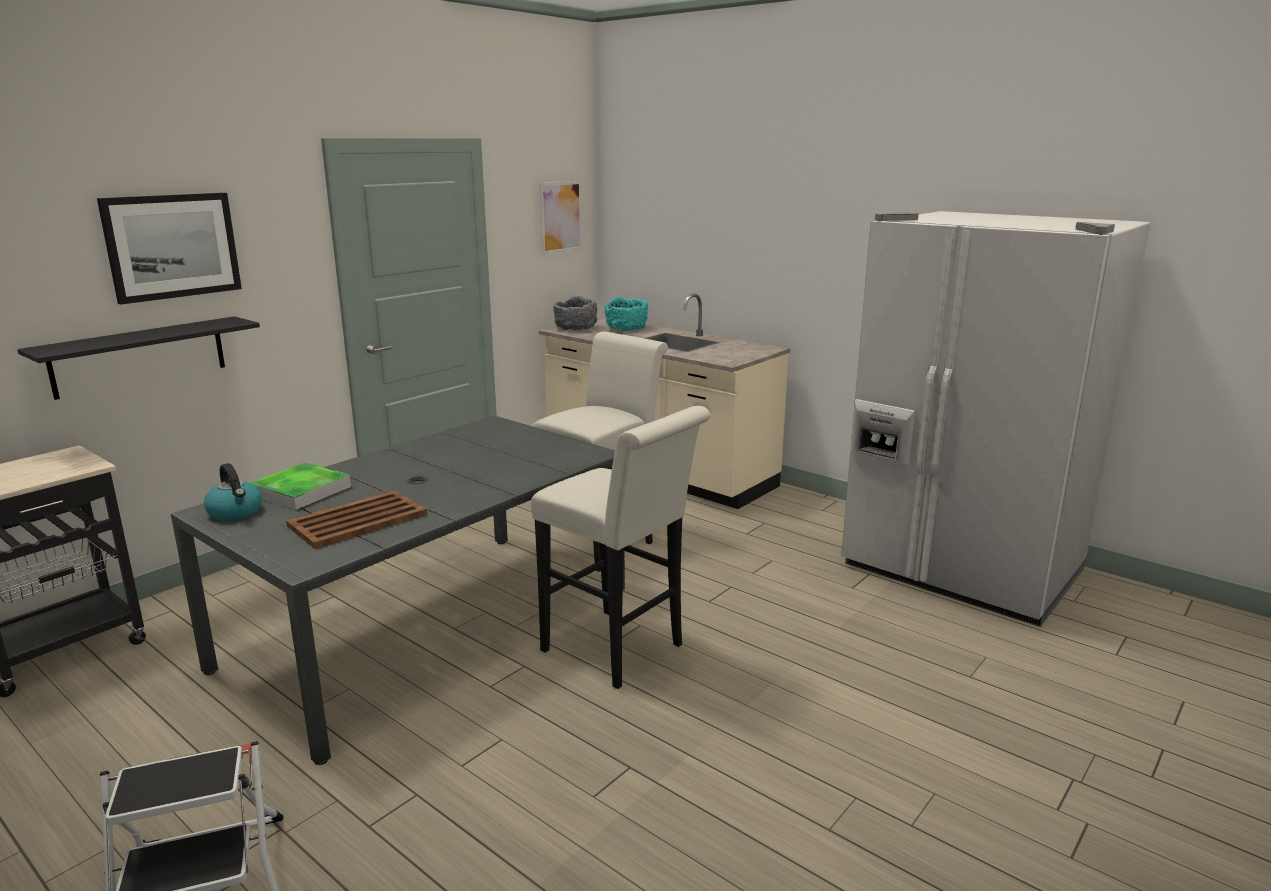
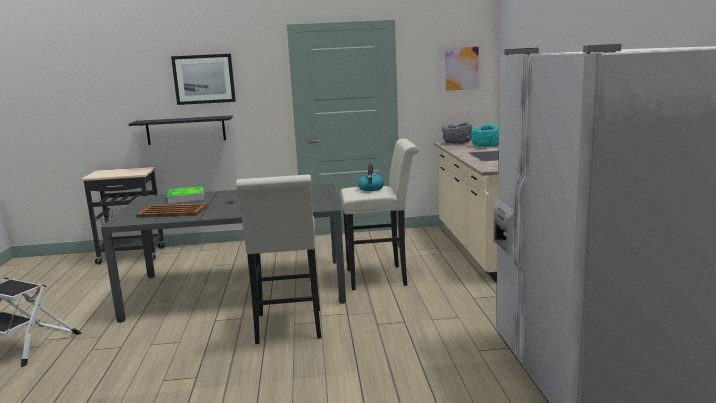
camera: 45 degrees right, 5 degrees down
kettle [204,463,262,521] -> kettle moved to [358,164,384,191]

